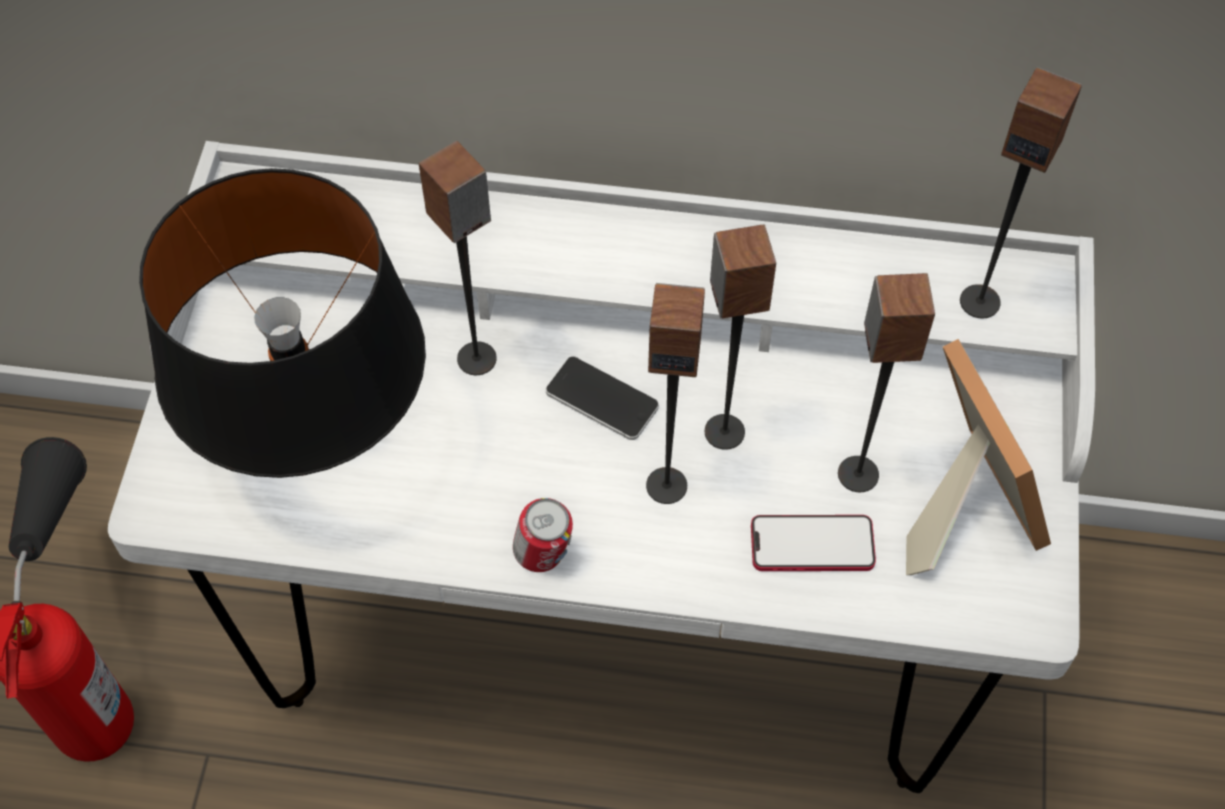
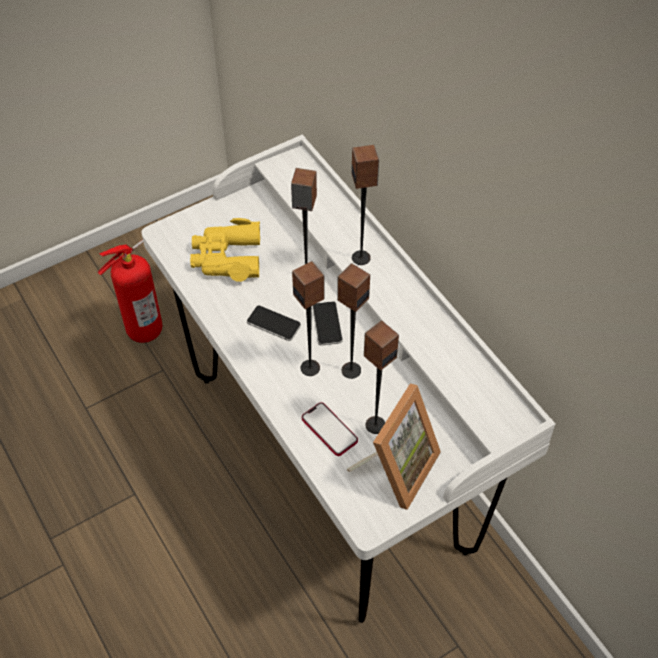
camera: 50 degrees right, 5 degrees down
black table lamp [139,168,426,478] -> yellow binoculars [190,218,260,282]
can [513,498,573,572] -> none
speaker [960,67,1082,318] -> speaker moved to [352,145,379,265]
none -> phone [247,305,301,341]

